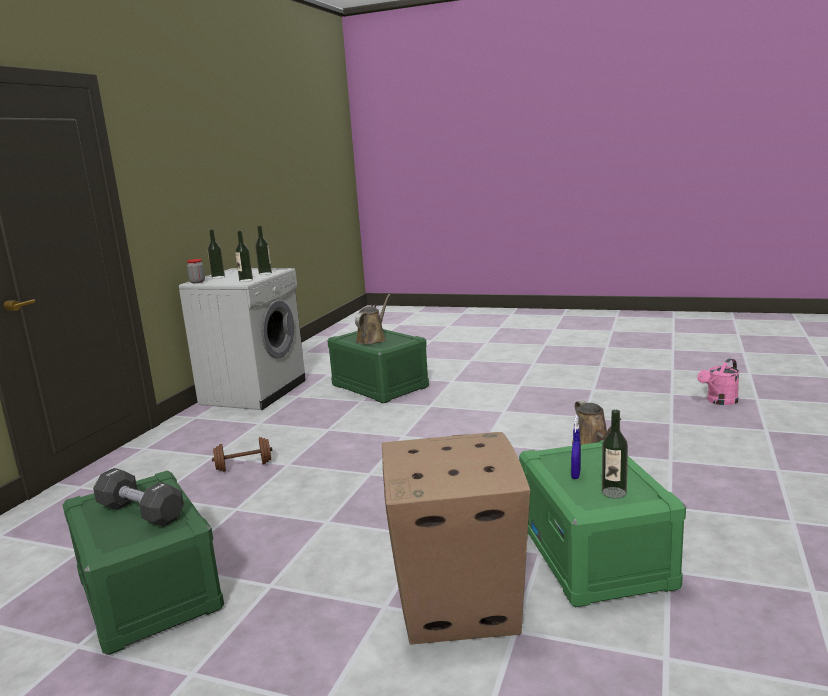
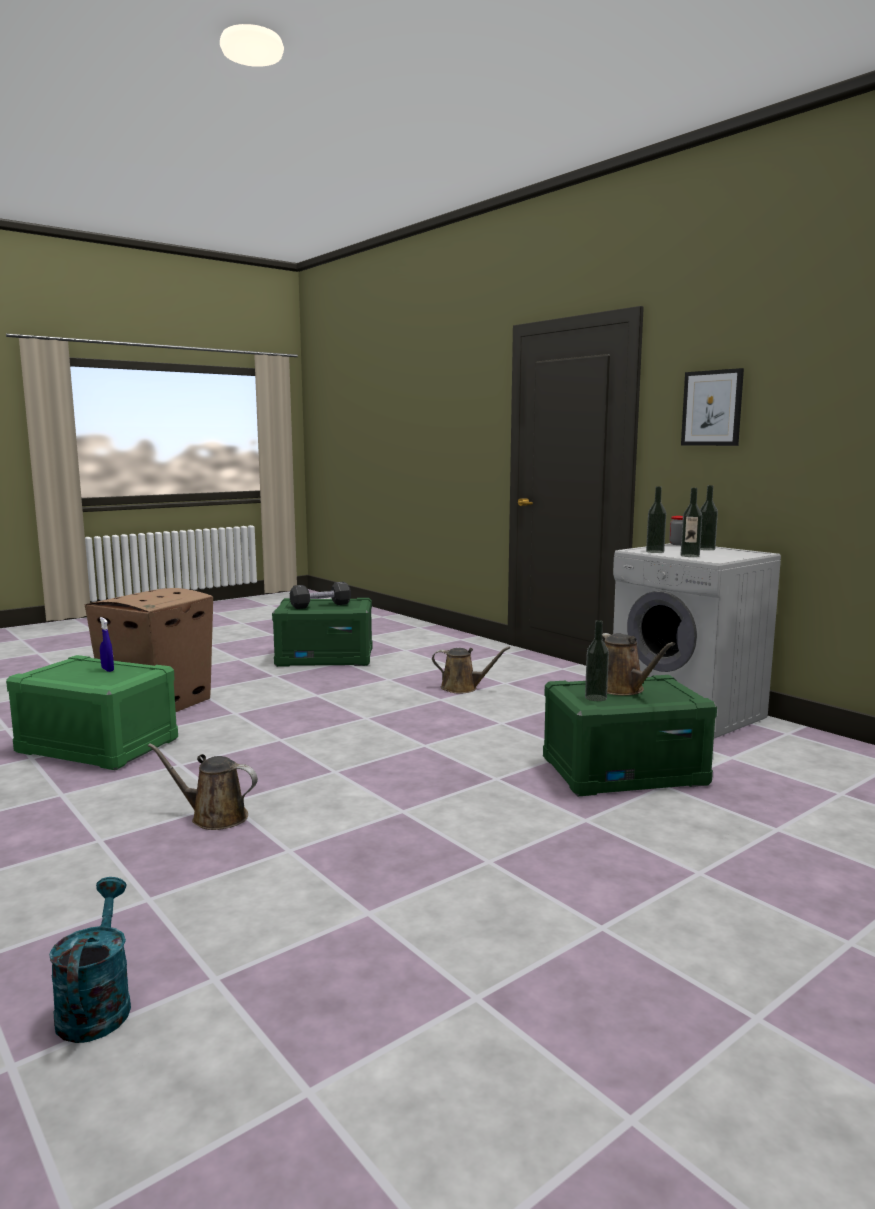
camera: 120 degrees right, 5 degrees down
brown dumbbell [212,437,272,472] -> brown watering can [432,647,510,693]
bottle [602,410,628,499] -> bottle moved to [585,620,609,701]
pink watering can [697,358,740,405] -> turquoise watering can [49,877,131,1043]
none -> picture [681,368,744,446]

